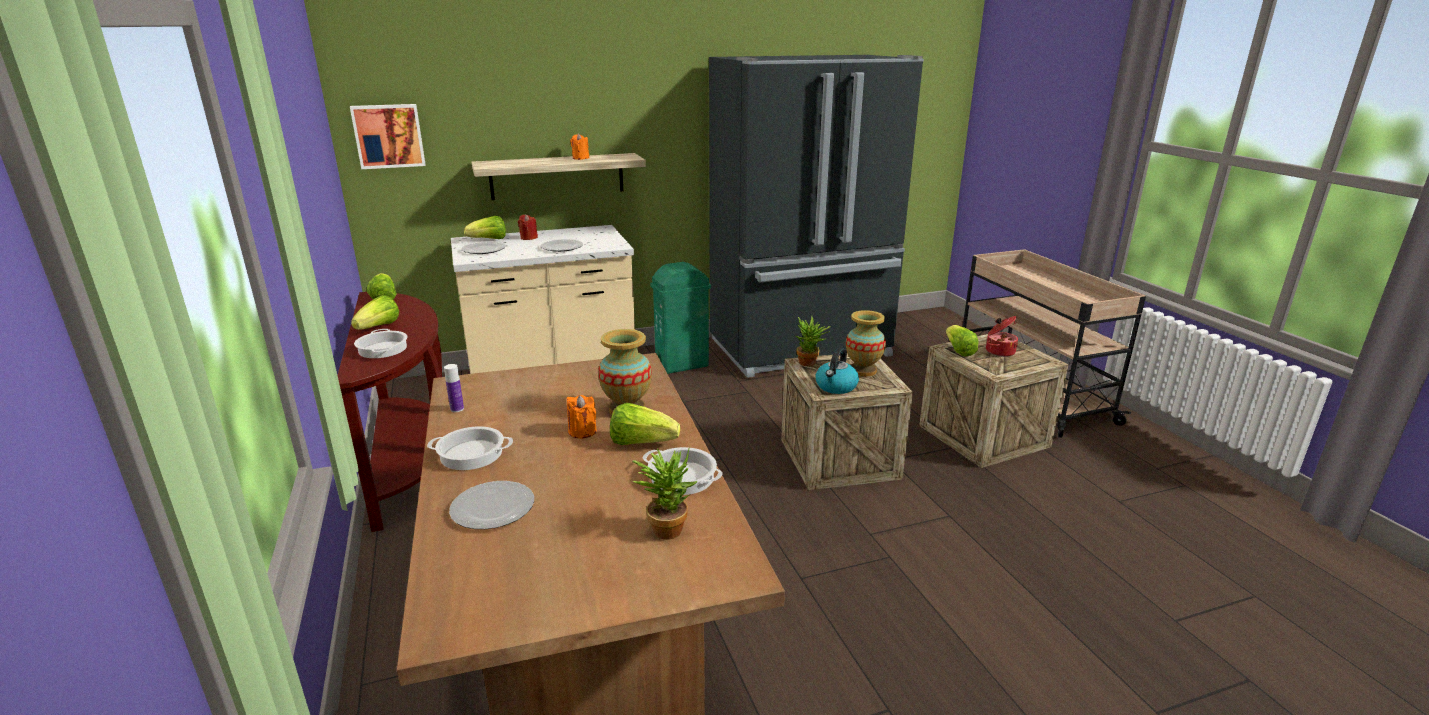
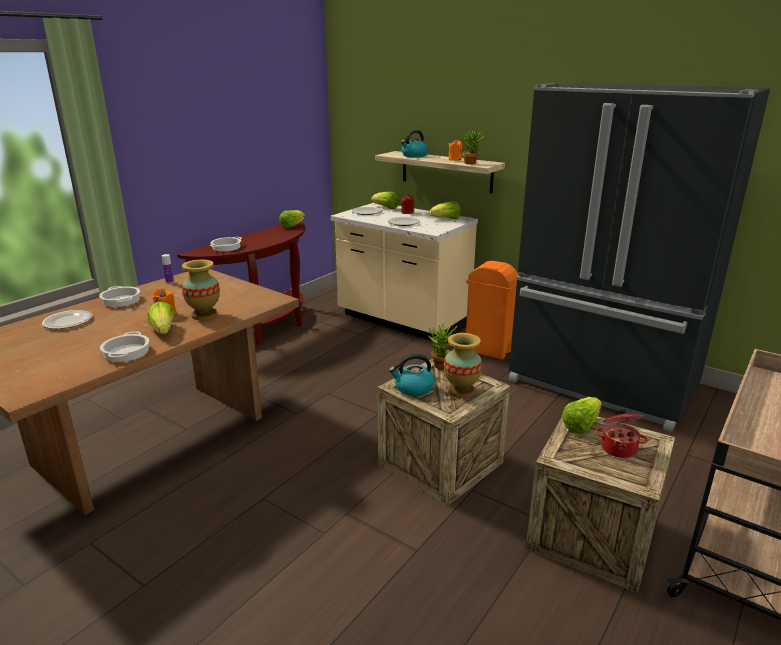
camera: 55 degrees right, 0 degrees up
picture [350,104,426,169] -> none
lettuce [351,296,399,330] -> lettuce moved to [430,201,461,219]
potted plant [632,448,697,540] -> potted plant moved to [461,129,485,164]
green trash can [650,262,711,374] -> orange trash can [466,261,518,360]
none -> kettle [401,130,428,158]

